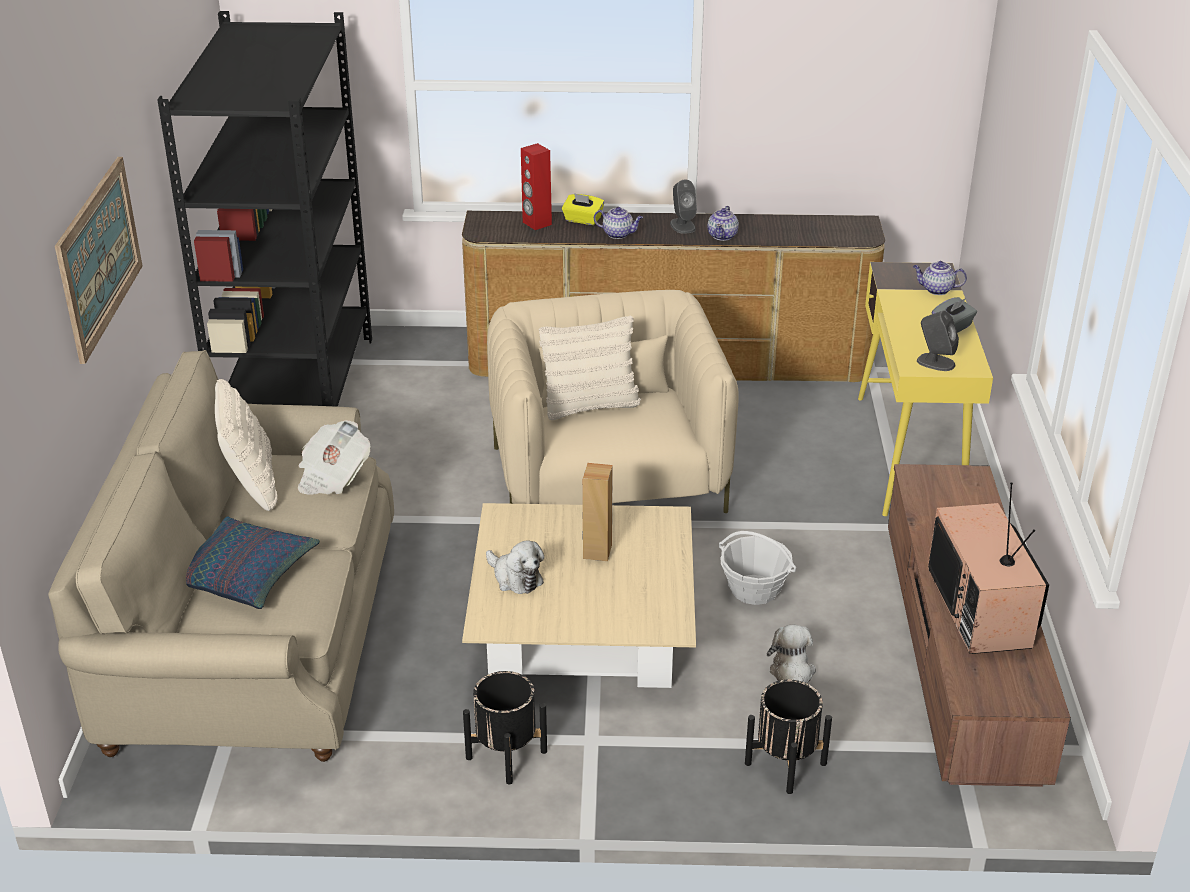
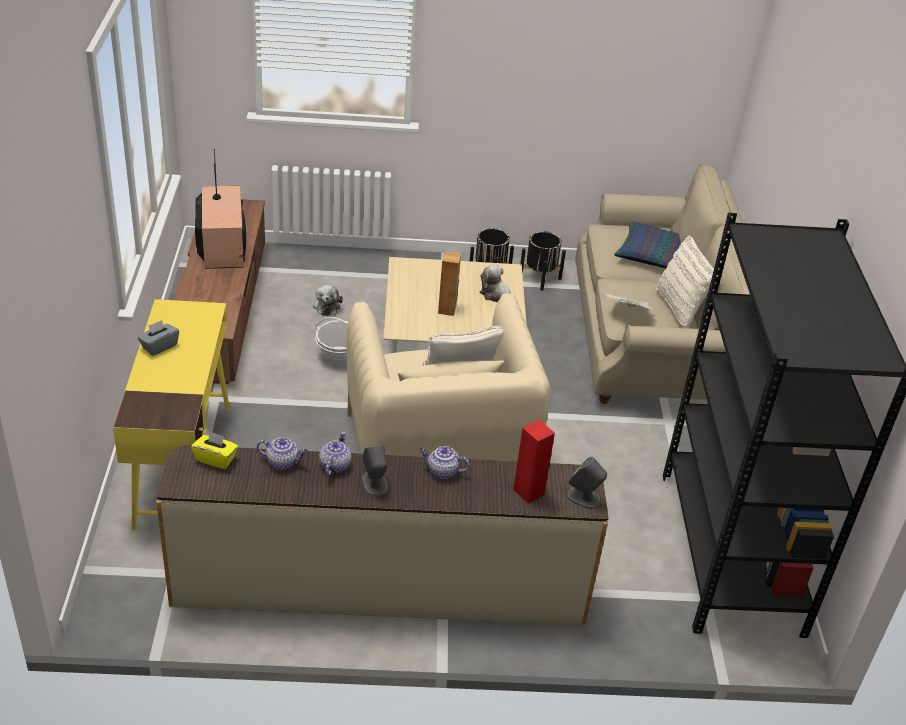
camera: 175 degrees right, 5 degrees up
picture [55,157,142,364] -> none
yellow tissue box [562,193,604,225] -> yellow tissue box moved to [191,431,238,469]
black planter [745,680,832,794] -> black planter moved to [520,231,566,291]
teapot [913,261,967,295] -> teapot moved to [257,437,308,470]
grey speaker [917,311,959,371] -> grey speaker moved to [566,457,607,509]

